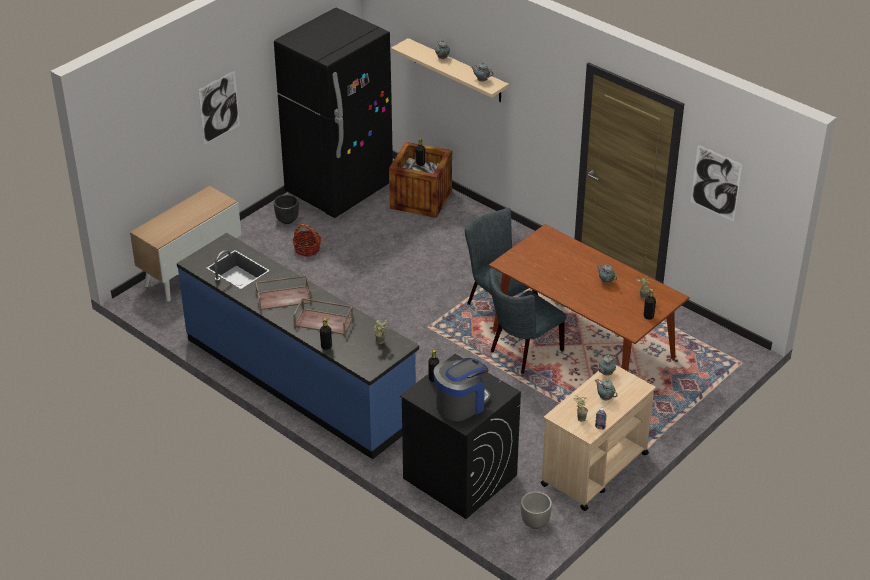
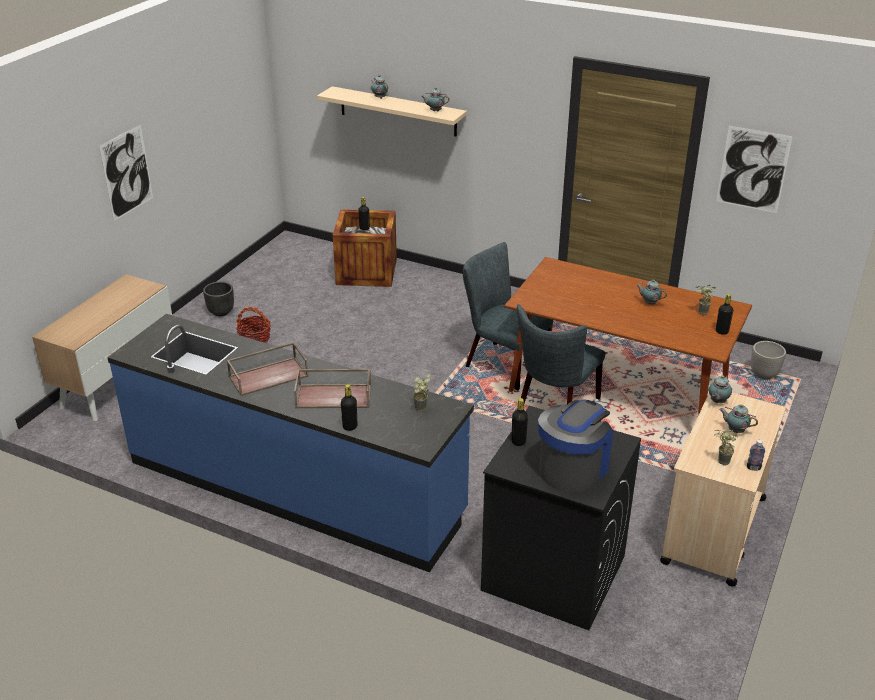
camera: 15 degrees left, 5 degrees down
black fridge [274,8,393,218] -> none
planter [521,491,552,529] -> planter moved to [751,341,786,379]

